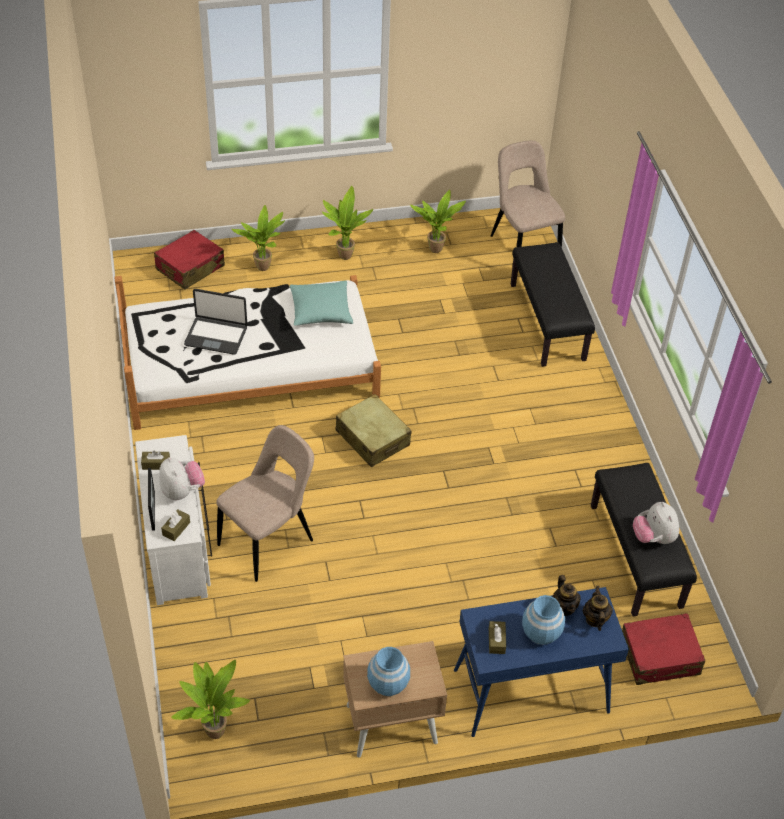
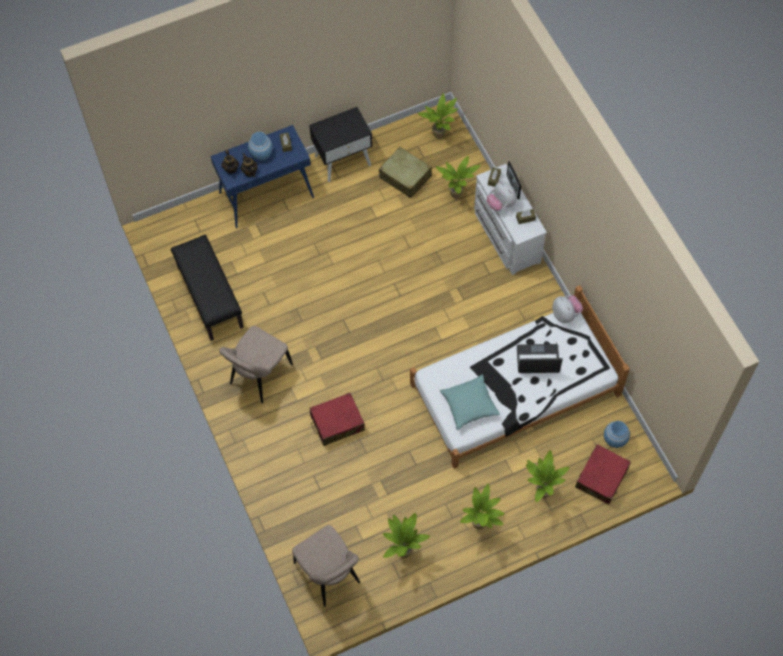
camera: 170 degrees right, 15 degrees up
beige chair [216,425,314,582] -> beige chair moved to [219,326,293,403]
beige suitcase [336,394,412,467] -> beige suitcase moved to [379,147,432,198]
beige nightstand [343,641,447,758] -> black nightstand [309,107,373,182]
blue vase [367,647,410,696] -> blue vase moved to [604,421,630,448]
black bench [511,242,595,367] -> none
red suitcase [622,613,705,685] -> red suitcase moved to [310,393,365,446]
plush toy [633,502,679,544] -> plush toy moved to [552,295,583,323]
none -> potted plant [435,156,480,199]

